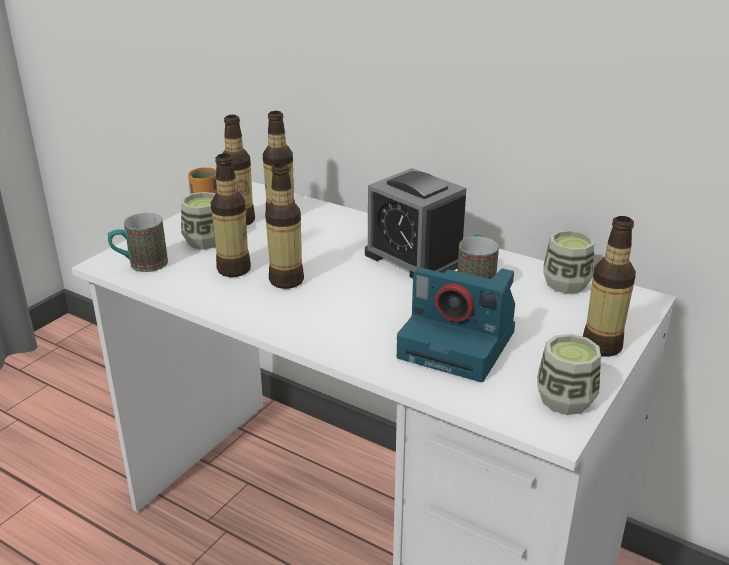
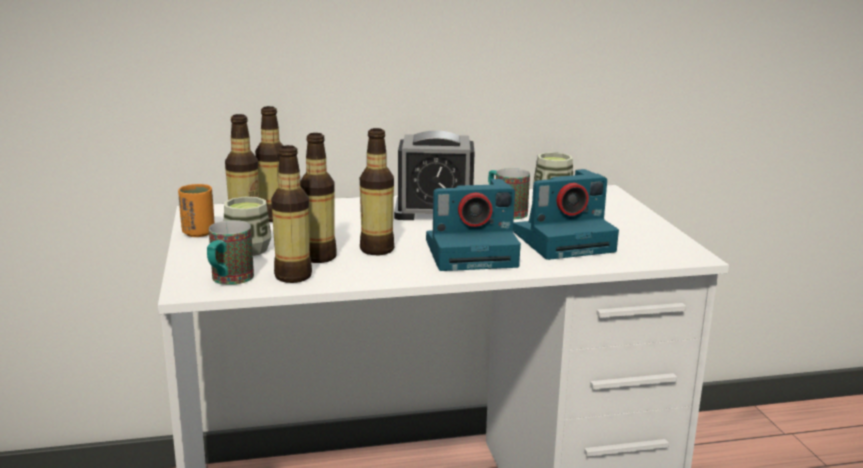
camera: 45 degrees left, 10 degrees down
cup [537,334,601,415] -> none
bottle [583,216,636,357] -> bottle moved to [271,145,312,283]
none -> camera [426,179,521,271]

